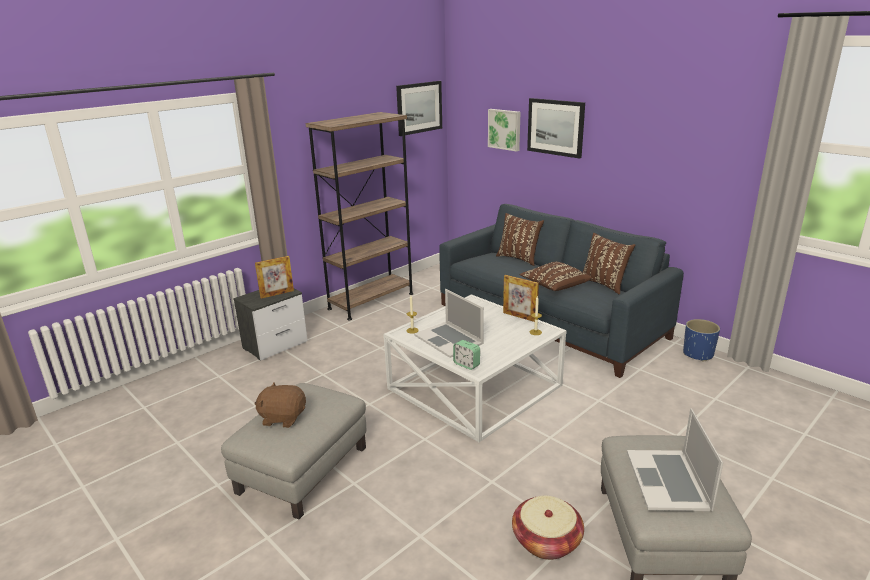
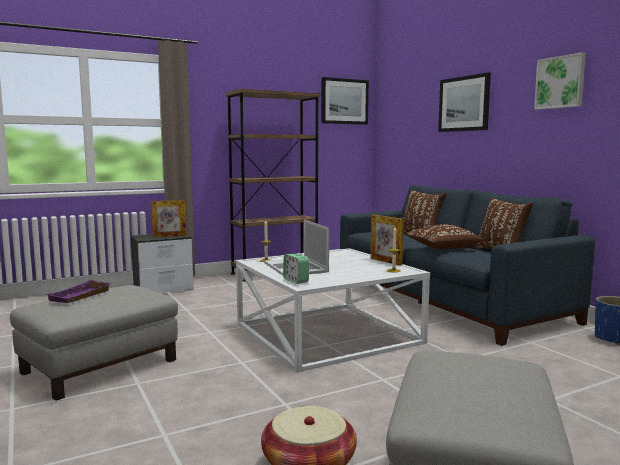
camera: 15 degrees right, 15 degrees down
brown plush toy [255,383,306,428] -> purple tray [47,280,112,303]
picture [488,109,521,152] -> picture moved to [534,52,586,110]
laptop [627,408,723,511] -> none

